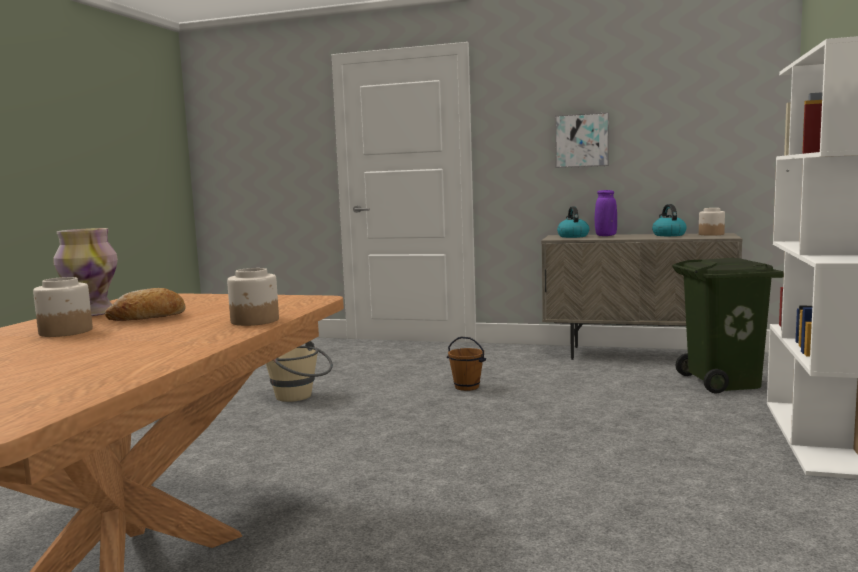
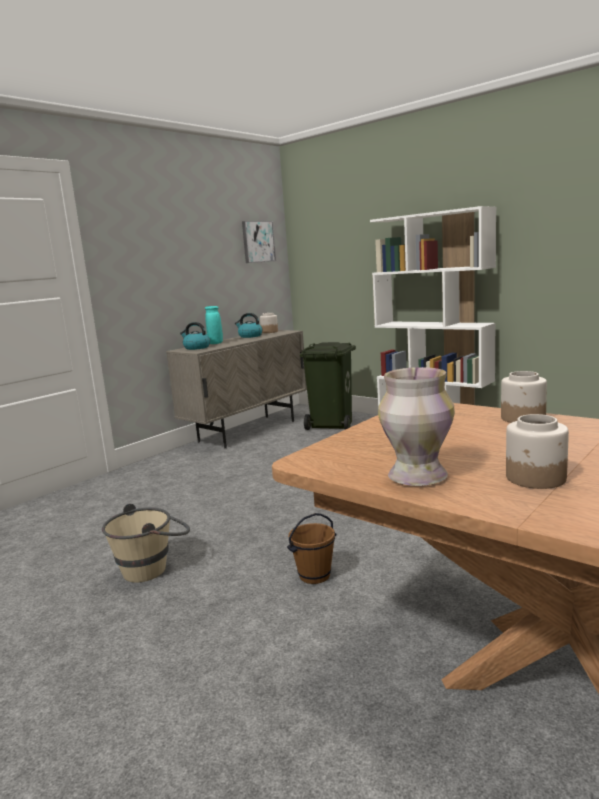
camera: 65 degrees left, 5 degrees up
bread [105,288,185,321] -> none
brown bucket [447,336,486,391] -> brown bucket moved to [287,513,336,584]
picture [555,112,609,168] -> picture moved to [242,221,276,263]
purple vase [595,190,617,236] -> turquoise vase [205,306,223,344]

